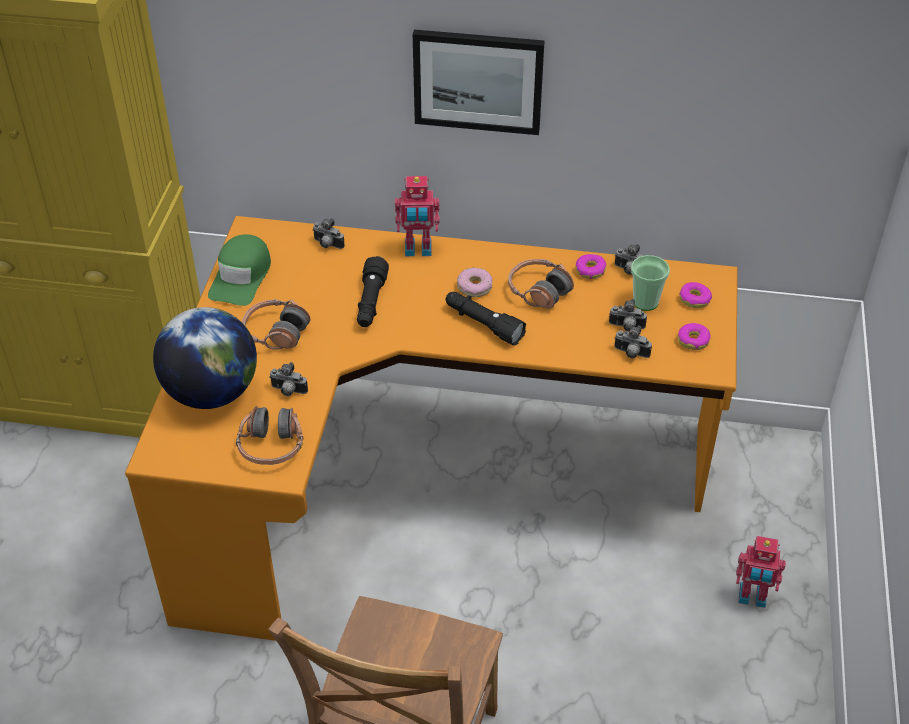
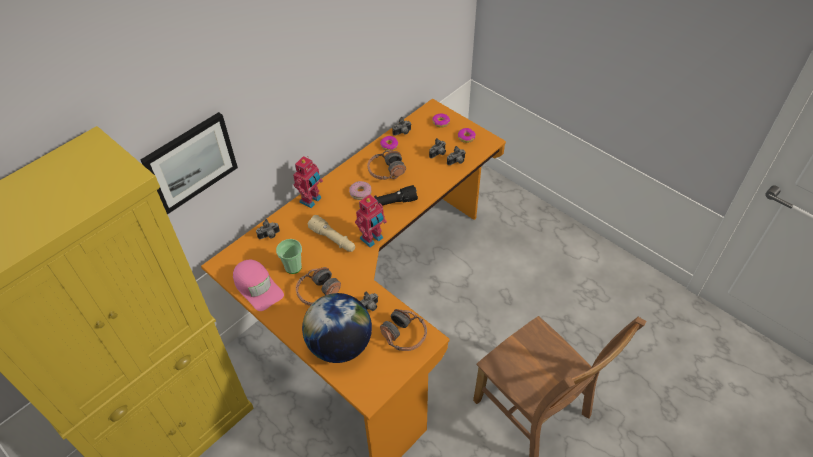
camera: 55 degrees left, 5 degrees up
green cap [208,234,271,306] -> pink cap [233,260,284,311]
black flashlight [357,256,389,327] -> beige flashlight [308,215,355,252]
picture [413,30,545,135] -> picture moved to [140,112,238,215]
cup [631,255,670,311] -> cup moved to [276,239,302,274]
toy robot [736,536,786,608] -> toy robot moved to [355,195,387,247]

